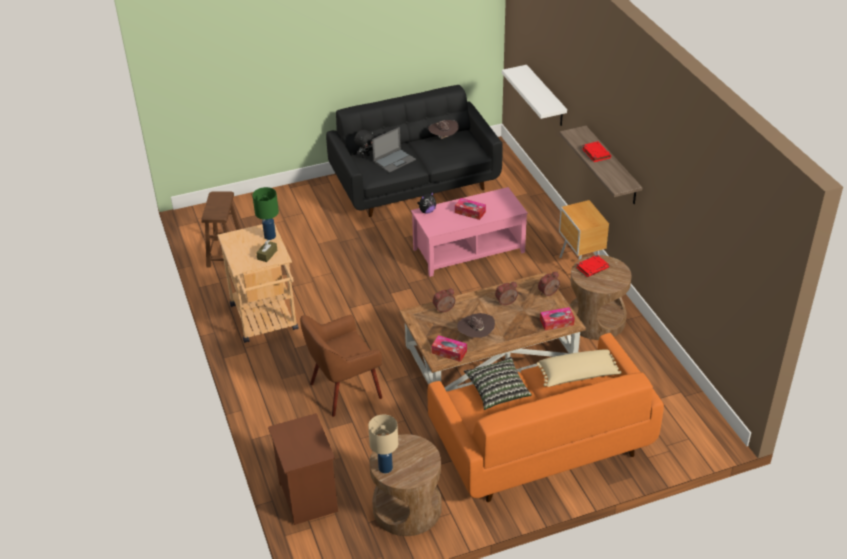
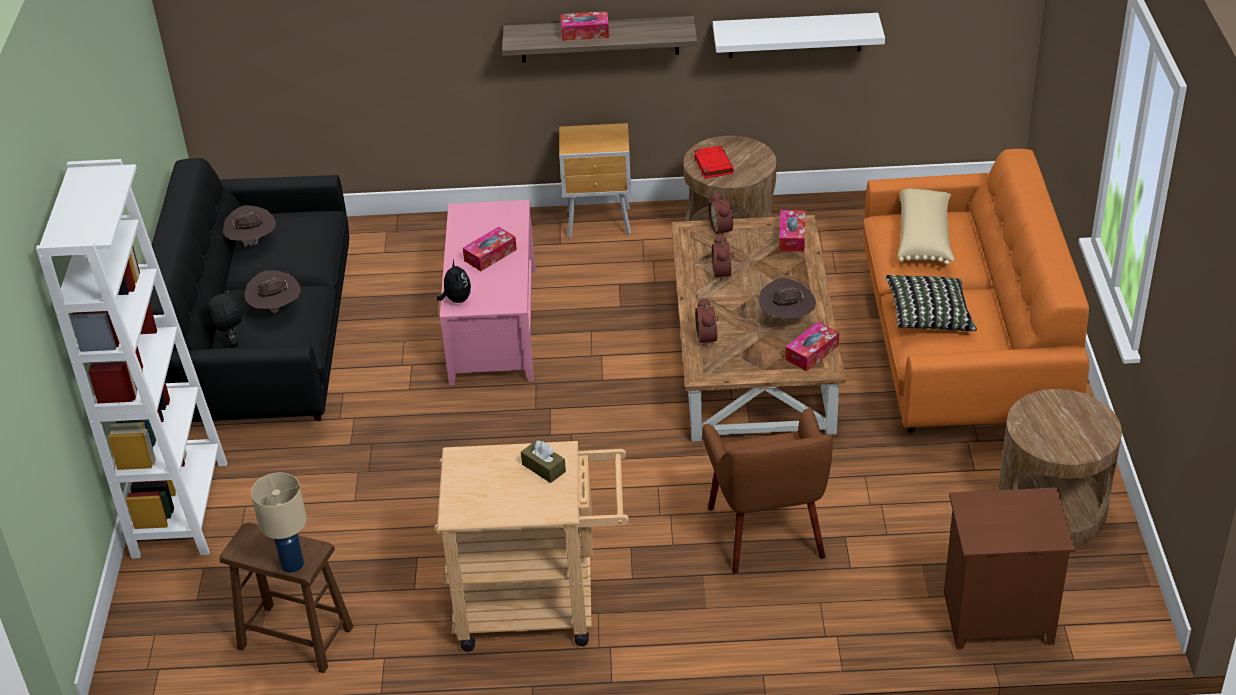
camera: 70 degrees left, 0 degrees up
green table lamp [252,187,279,240] -> none
beige table lamp [368,415,398,473] -> beige table lamp moved to [251,472,307,573]
laptop [372,127,416,173] -> brown hat [245,270,301,313]
white shelf [502,65,567,126] -> white shelf moved to [713,13,885,58]
red book [582,141,611,162] -> tissue box [561,11,609,41]
none -> white bookcase [36,159,227,559]

